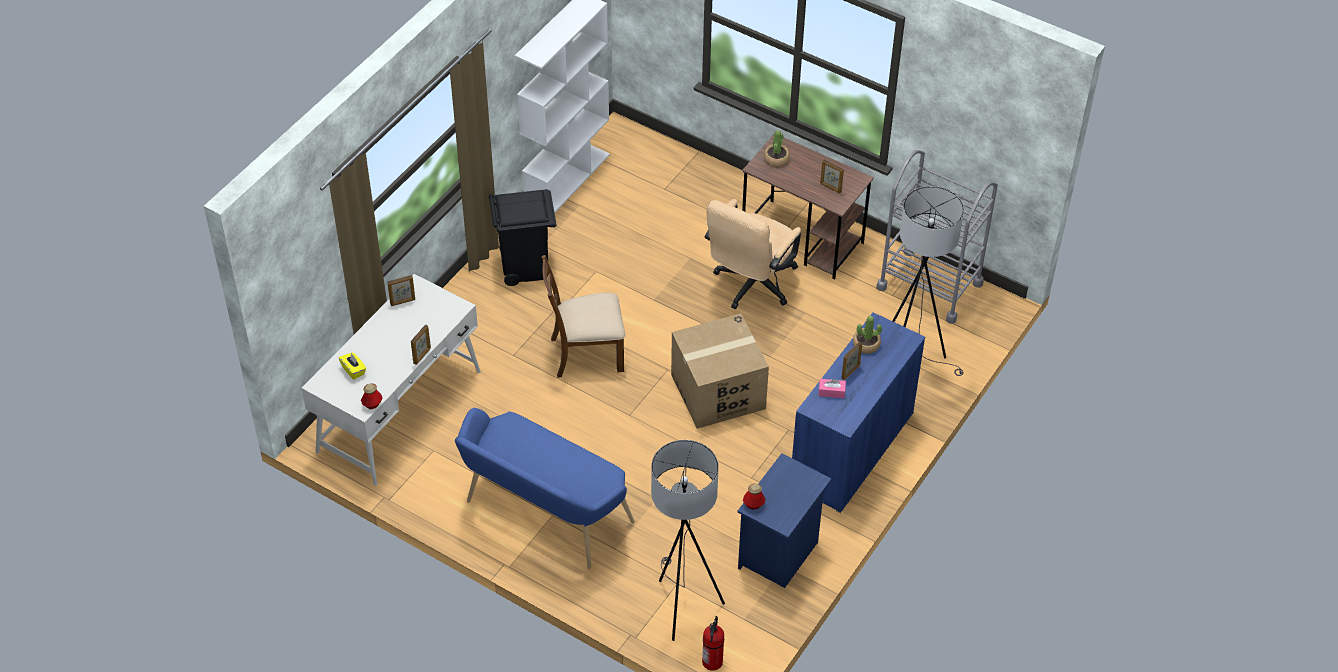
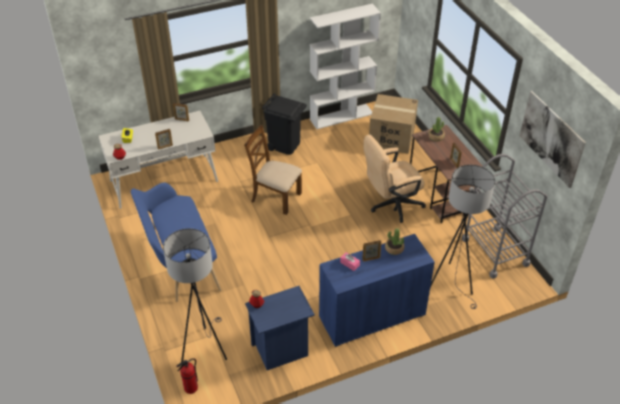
camera: 35 degrees right, 5 degrees down
cardboard box [671,313,769,429] -> cardboard box moved to [369,94,418,154]
none -> picture [519,91,586,188]

